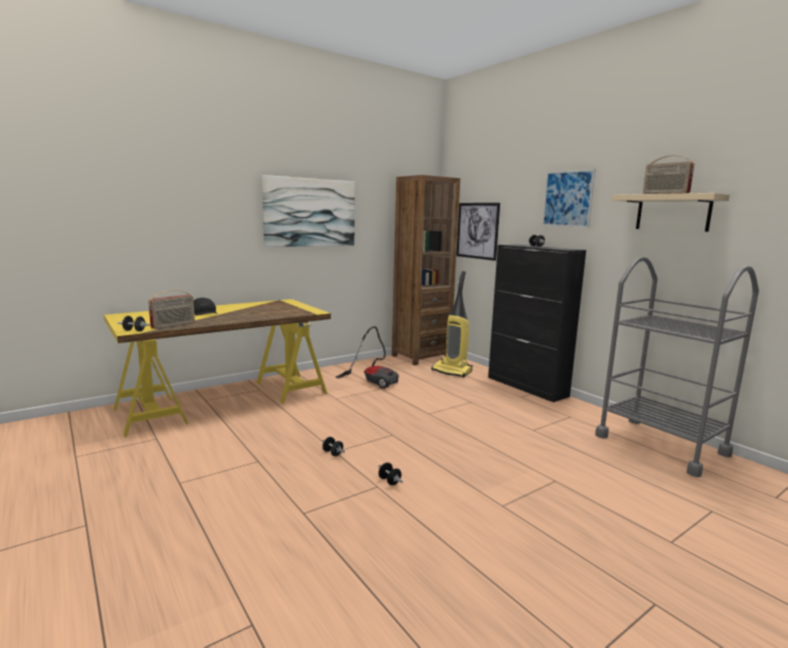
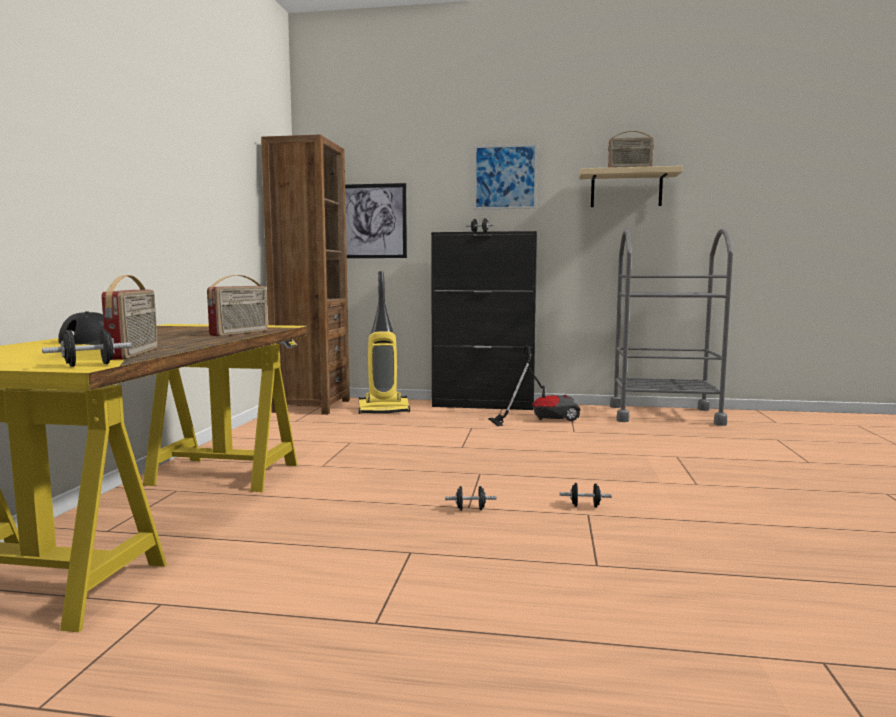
camera: 45 degrees left, 5 degrees down
picture [262,175,355,247] -> none
vacuum cleaner [335,326,399,389] -> vacuum cleaner moved to [488,345,580,426]
none -> radio [207,275,268,336]

